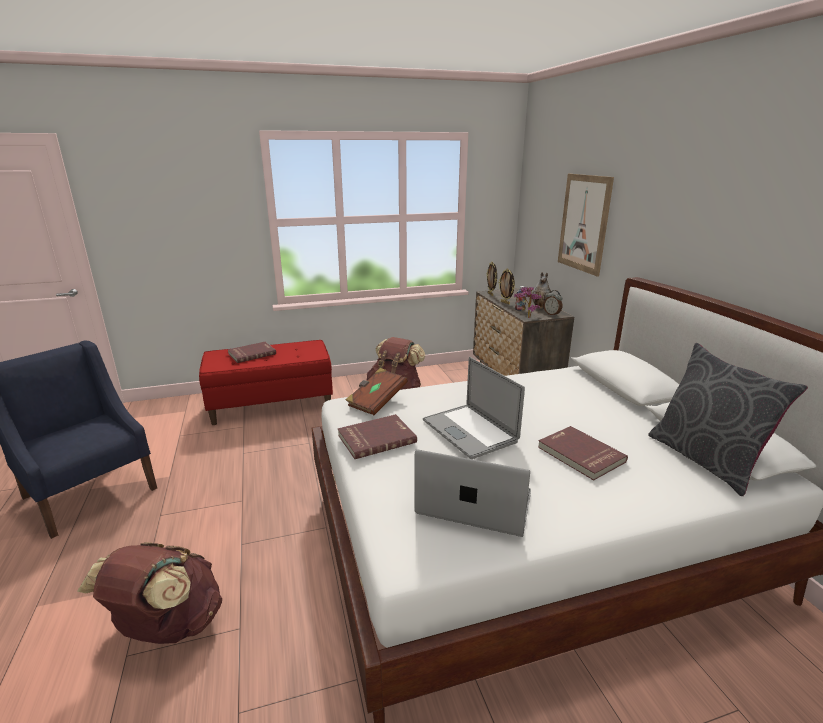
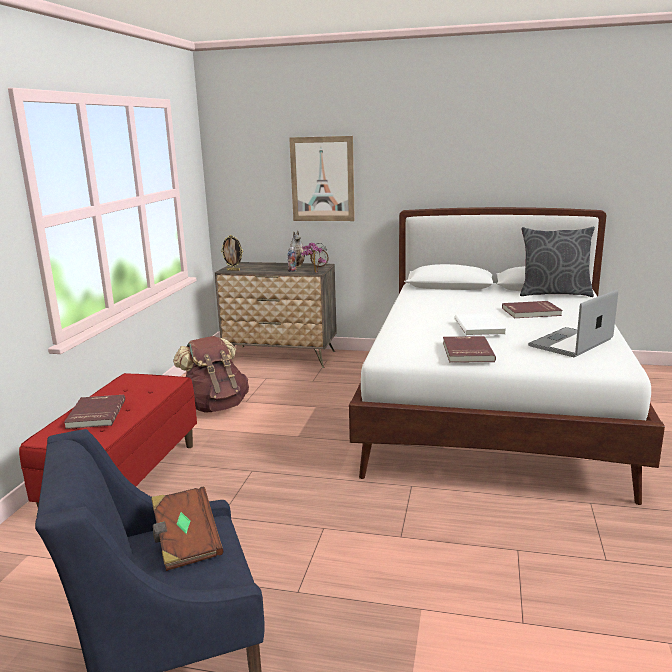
camera: 60 degrees left, 5 degrees down
brown backpack [77,542,222,644] -> none
brown book [346,368,408,415] -> brown book moved to [151,486,223,571]
laptop [423,357,525,459] -> white book [454,313,506,336]
picture frame [499,269,515,304] -> none

